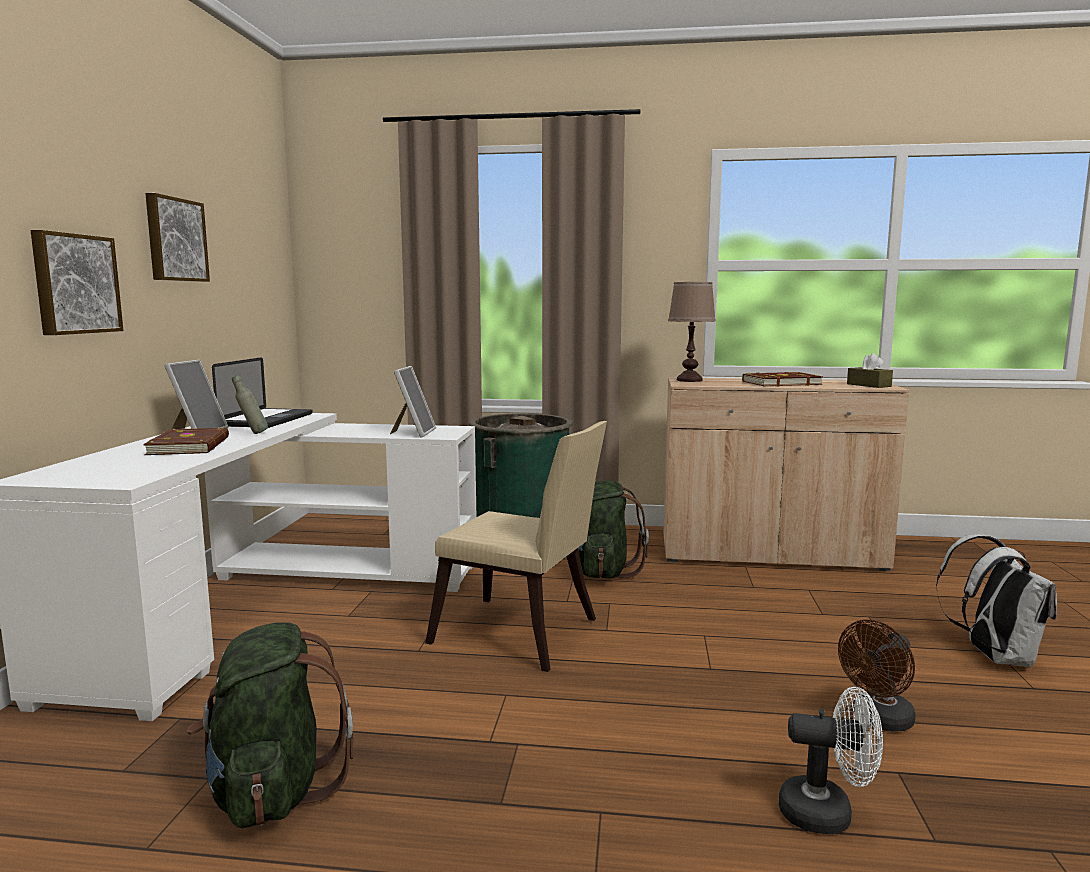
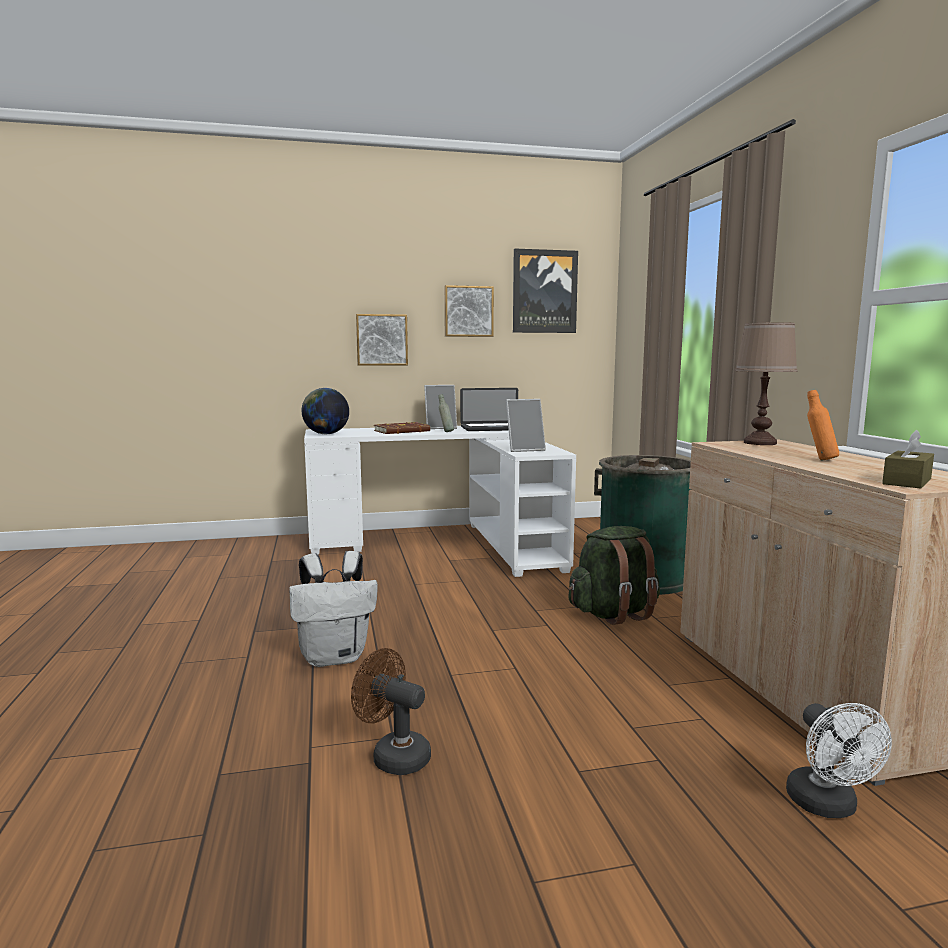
camera: 70 degrees right, 0 degrees up
green backpack [187,622,353,828] -> none
beige chair [425,421,607,672] -> none
brown book [742,372,823,386] -> orange bottle [807,390,839,461]
white fan [779,687,883,834] -> white fan moved to [786,703,892,818]
white backpack [936,534,1057,668] -> white backpack moved to [289,551,378,667]
none -> globe [302,388,349,434]
none -> picture [513,248,578,333]

